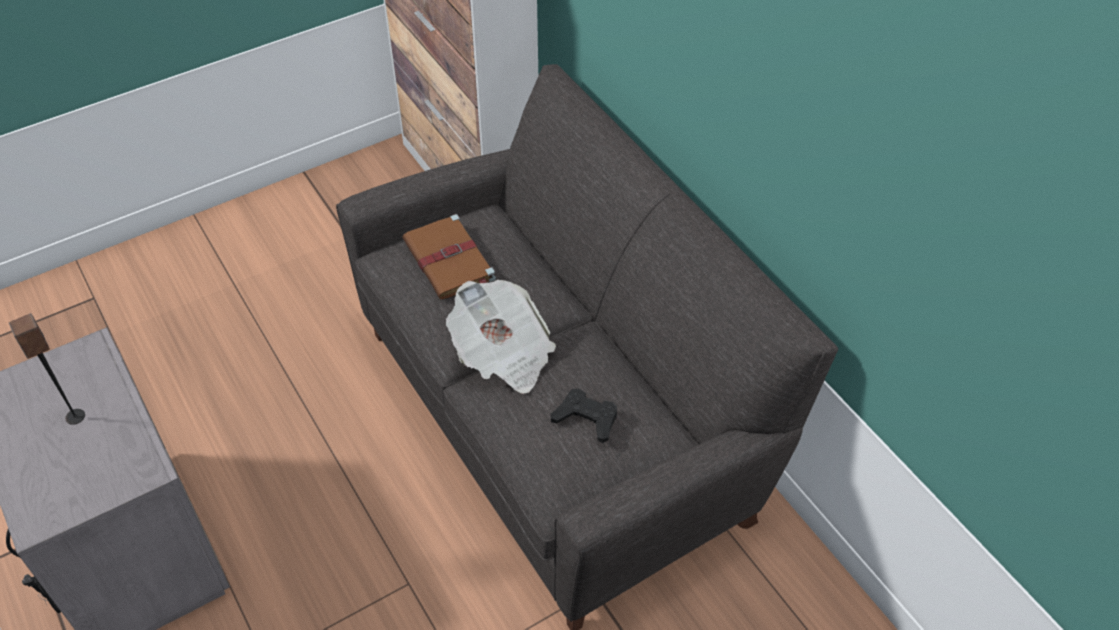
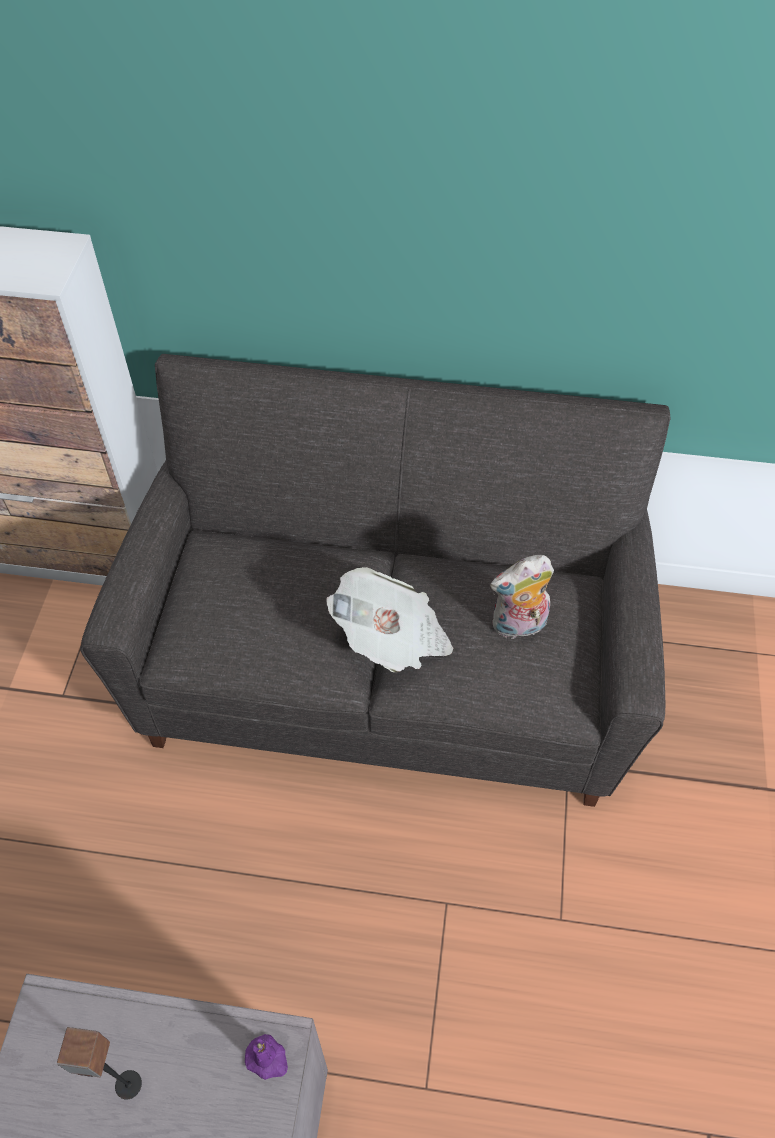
camera: 50 degrees left, 5 degrees up
brown book [402,214,496,300] -> none
black game controller [550,389,617,443] -> plush toy [490,555,554,639]
none -> purple candle [245,1034,288,1080]

